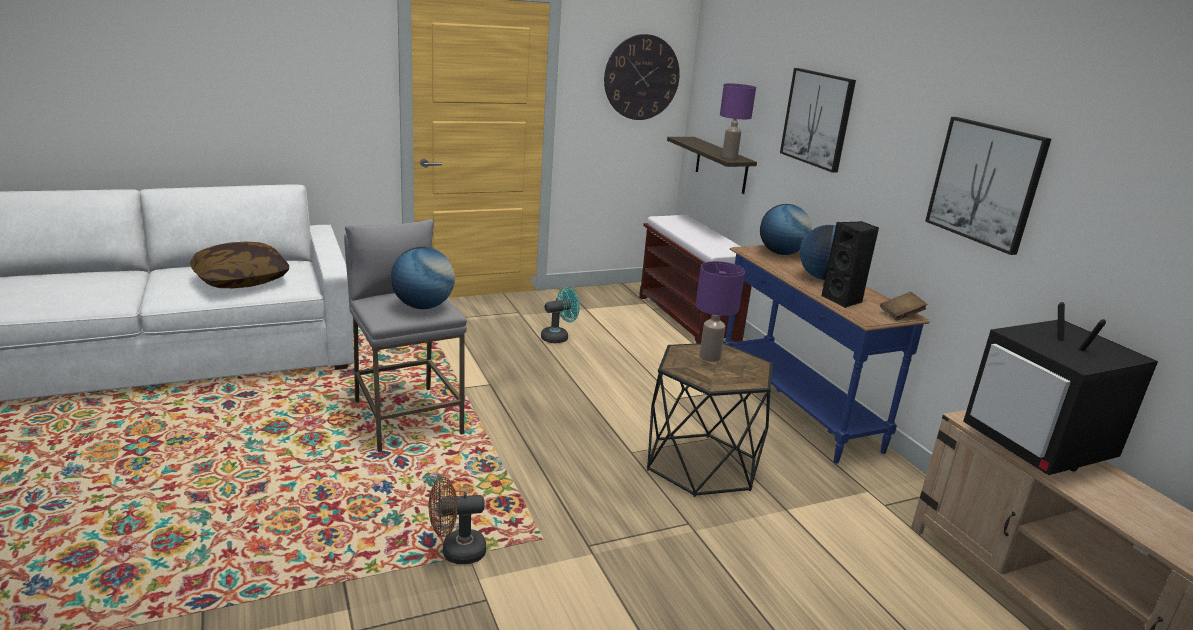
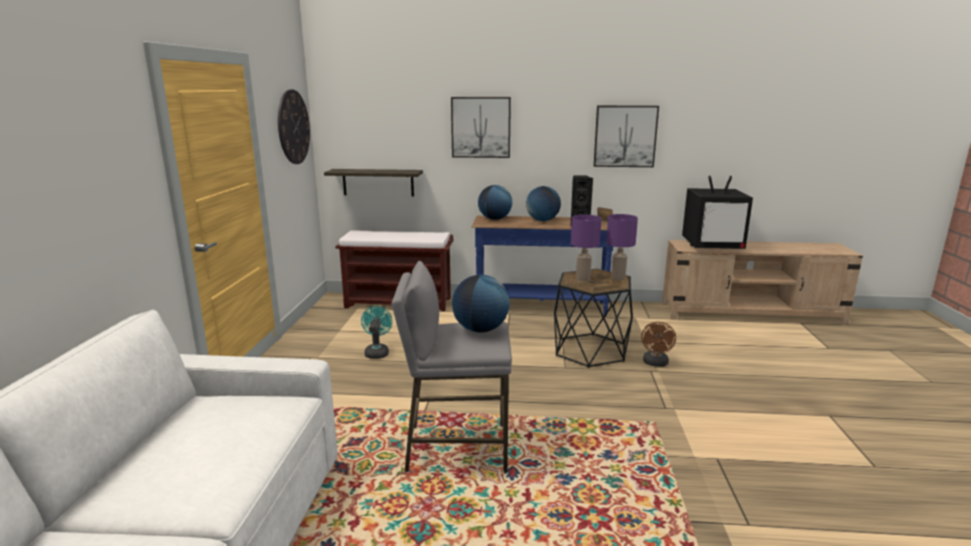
camera: 60 degrees left, 5 degrees down
pillow [190,242,289,288] -> none
brown fan [429,477,486,564] -> brown fan moved to [641,322,676,367]
purple table lamp [720,83,756,159] -> purple table lamp moved to [606,214,638,281]

